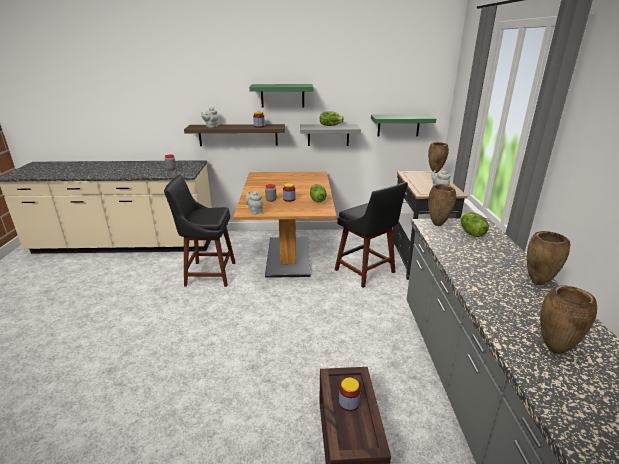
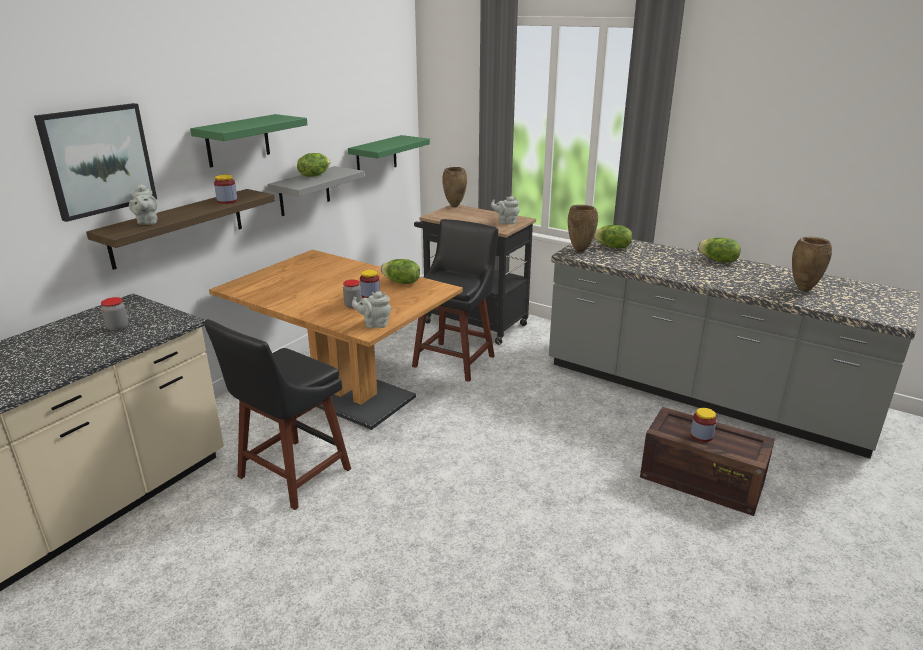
camera: 55 degrees left, 0 degrees up
black chair [335,182,408,288] -> black chair turned 60 degrees counterclockwise [412,219,498,382]
brown vase [527,231,570,285] -> lettuce [697,238,741,263]
none -> picture [34,103,157,222]

